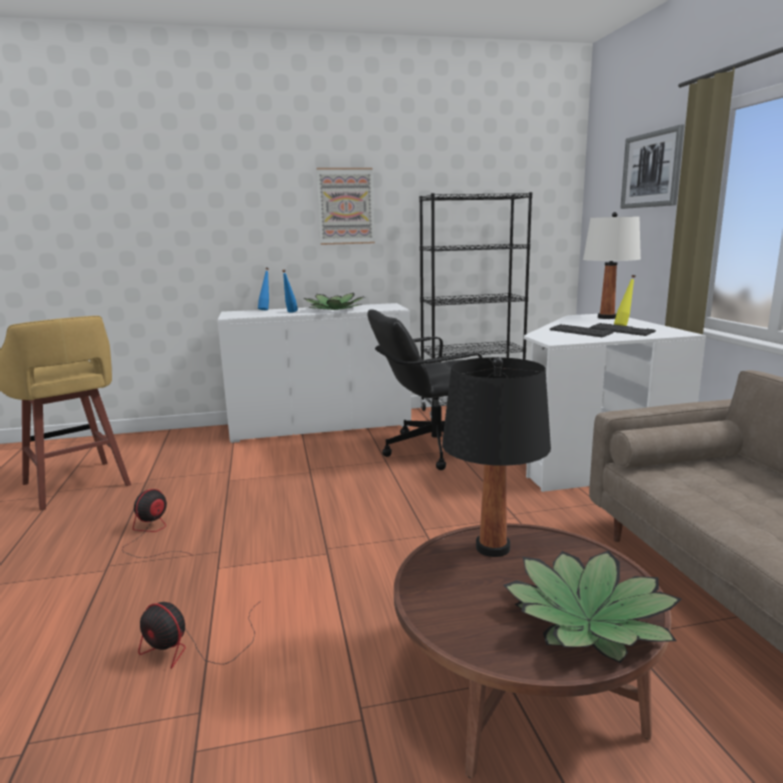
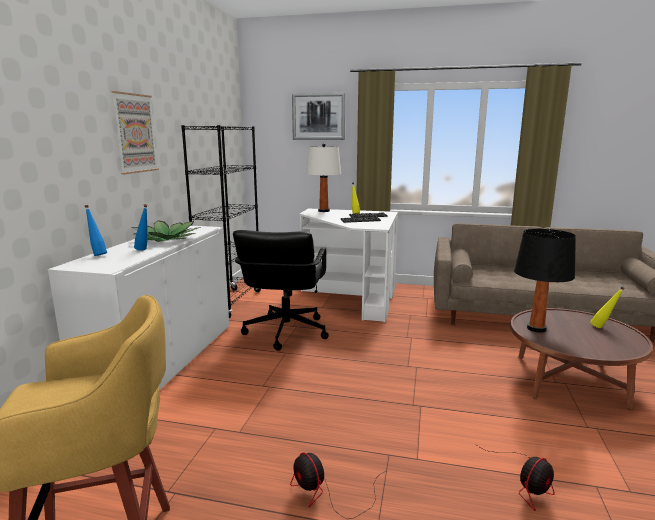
camera: 65 degrees left, 0 degrees up
potted plant [503,550,681,663] -> yellow bottle [590,286,625,328]

